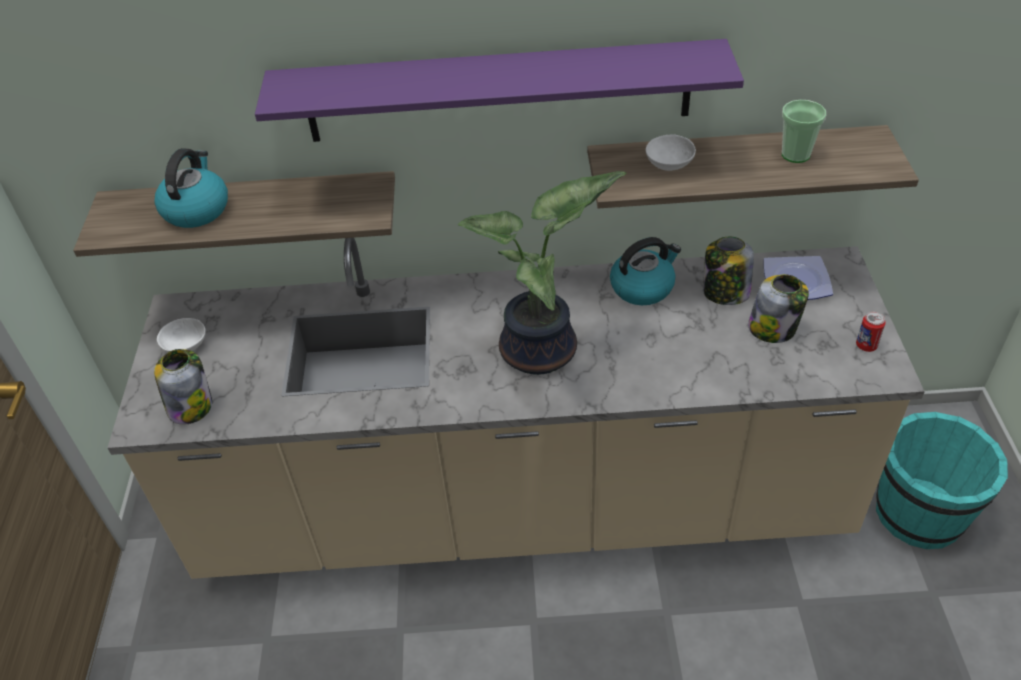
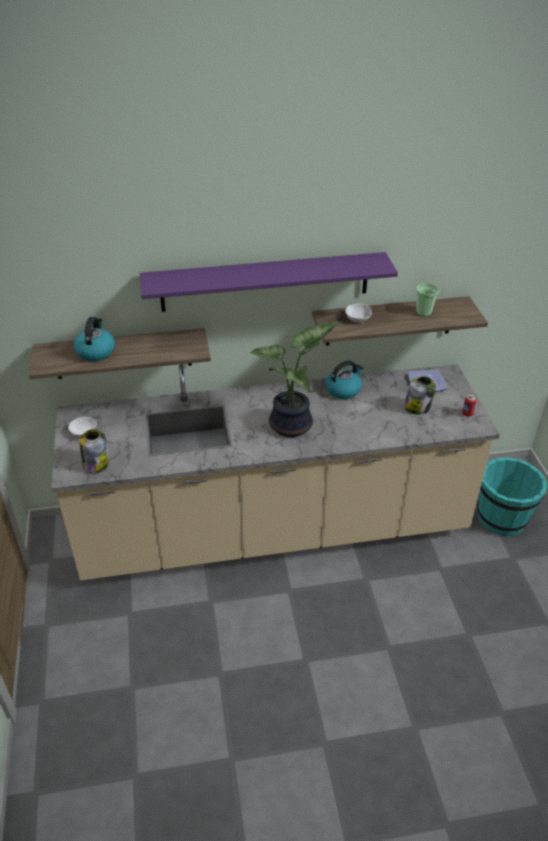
camera: 10 degrees left, 5 degrees down
jar [703,237,754,305] -> none

